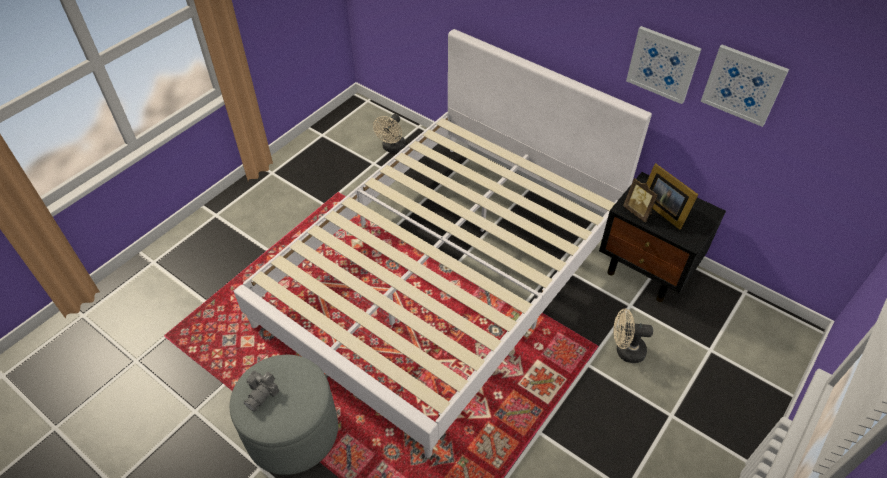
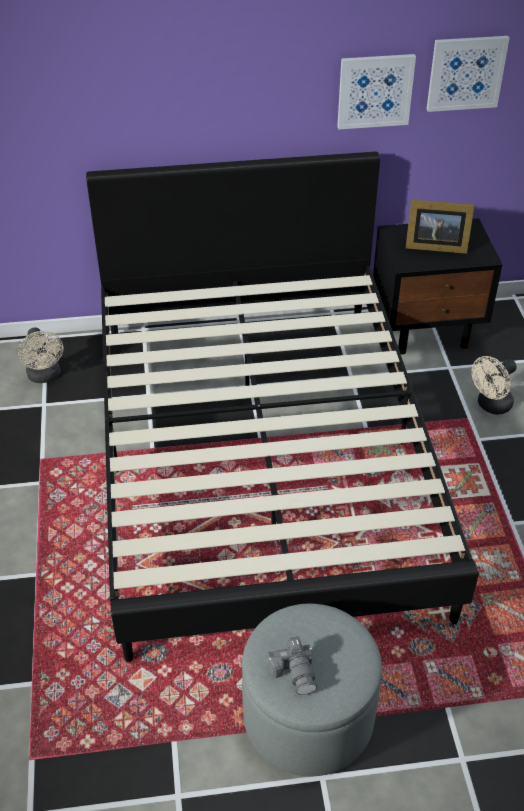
camera: 45 degrees left, 5 degrees down
white bed [234,29,652,458] -> black bed [86,151,479,662]
picture frame [623,178,658,222] -> none

